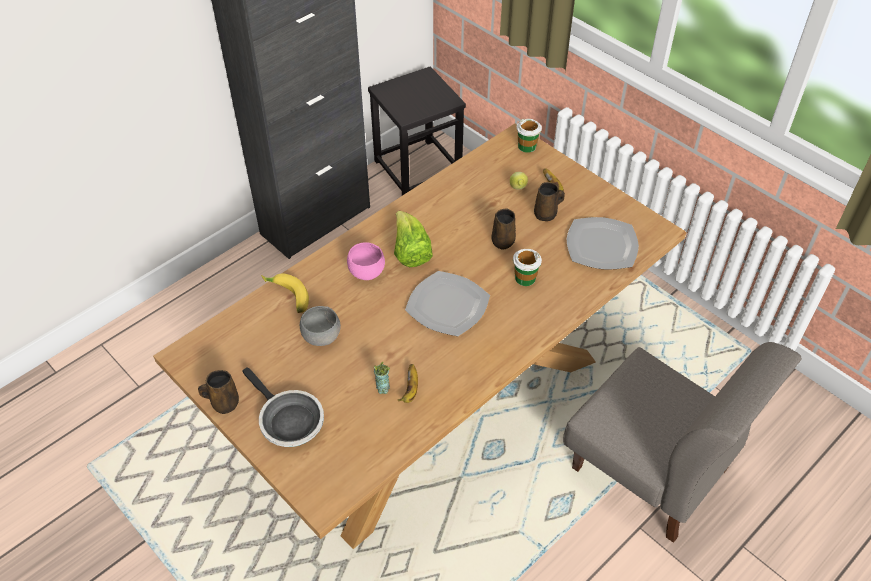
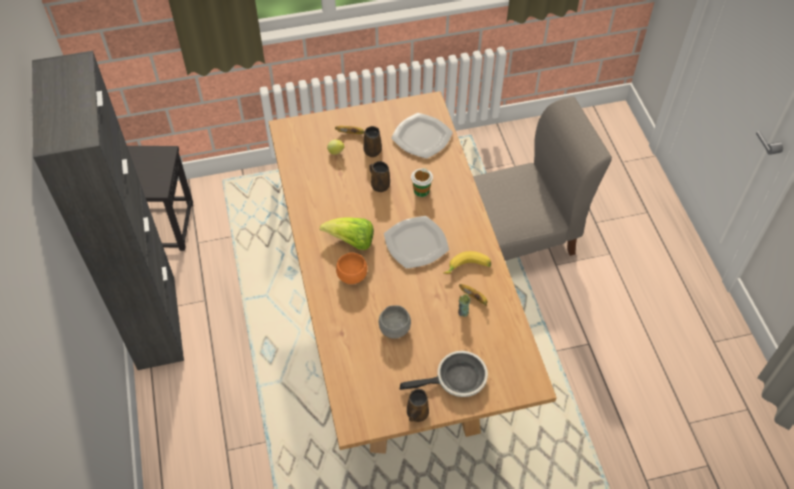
camera: 60 degrees left, 5 degrees up
banana [261,273,309,313] -> banana moved to [444,251,491,274]
pink bowl [347,242,385,280] -> orange bowl [336,252,367,284]
cup [517,119,542,153] -> none

